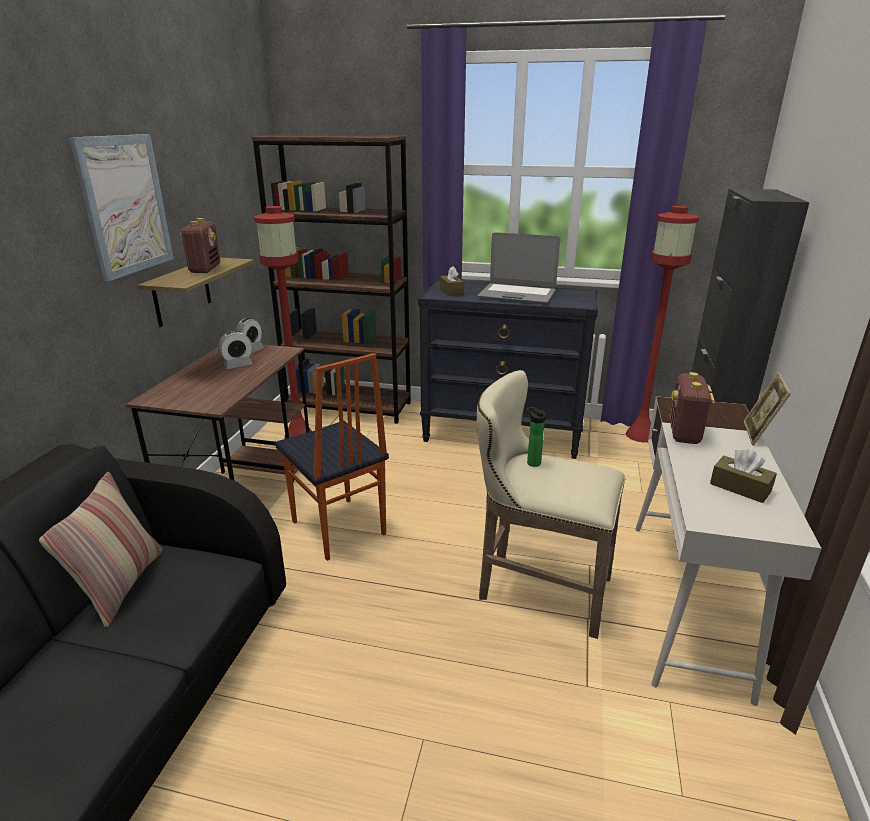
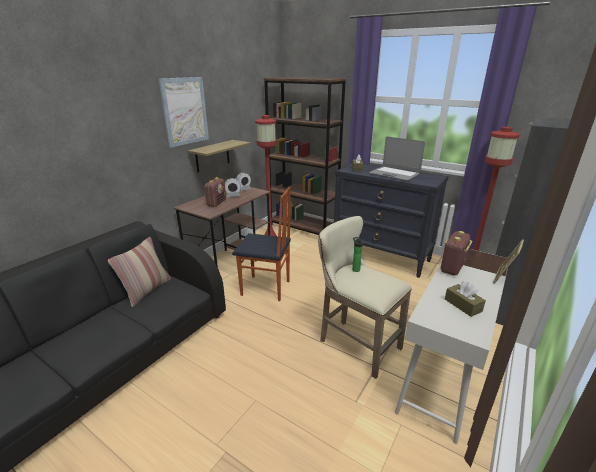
camera: 20 degrees right, 0 degrees up
radio [180,218,220,273] -> radio moved to [204,177,226,207]
chair [275,353,389,561] -> chair turned 60 degrees counterclockwise [232,187,291,301]

